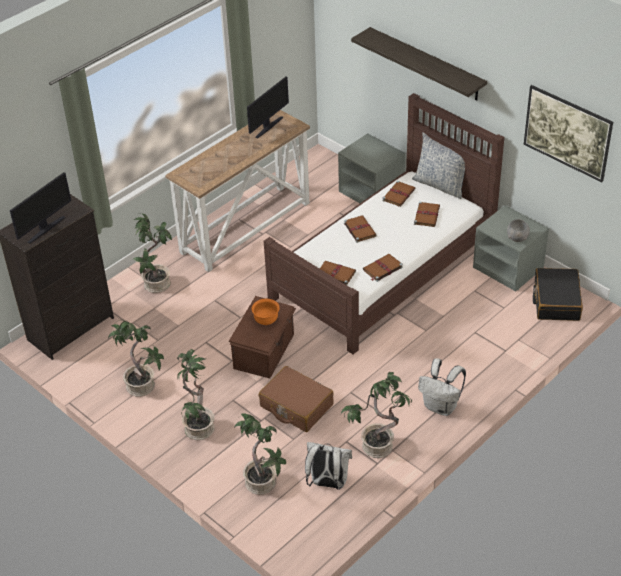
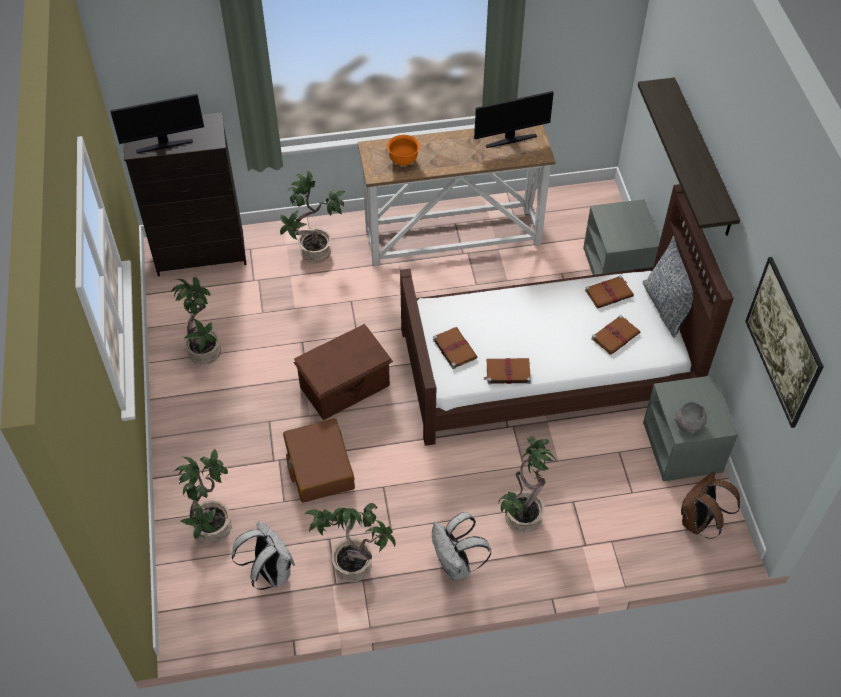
camera: 35 degrees right, 10 degrees up
potted plant [177,349,215,440] -> potted plant moved to [499,436,556,533]
orange bowl [252,299,280,325] -> orange bowl moved to [387,135,420,166]
brown book [344,215,377,243] -> none
black suitcase [533,268,583,321] -> brown backpack [681,471,740,539]

